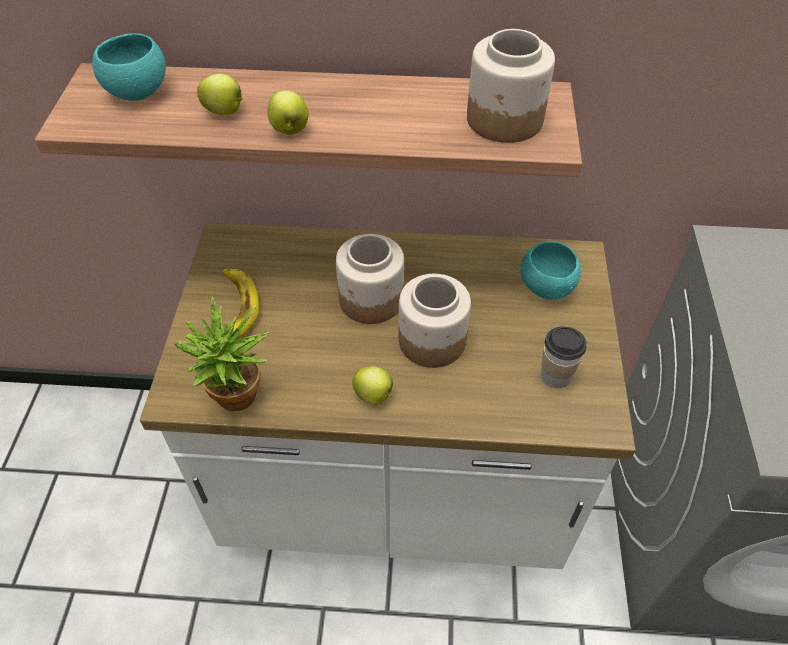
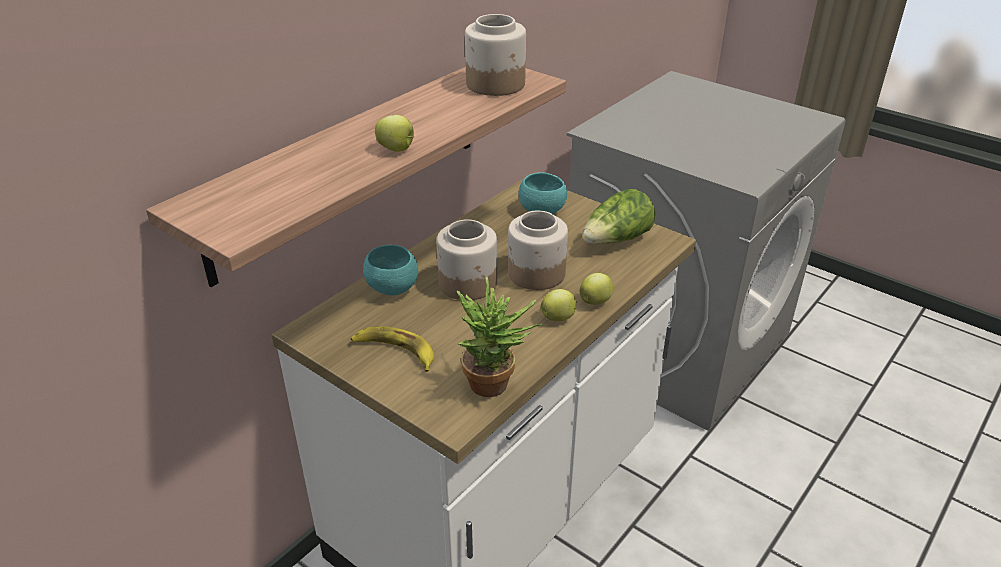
camera: 55 degrees left, 15 degrees down
turquoise bowl [92,33,166,101] -> turquoise bowl moved to [363,245,418,295]
apple [197,74,243,115] -> apple moved to [580,273,613,305]
cup [541,326,587,388] -> lettuce [583,189,656,244]

